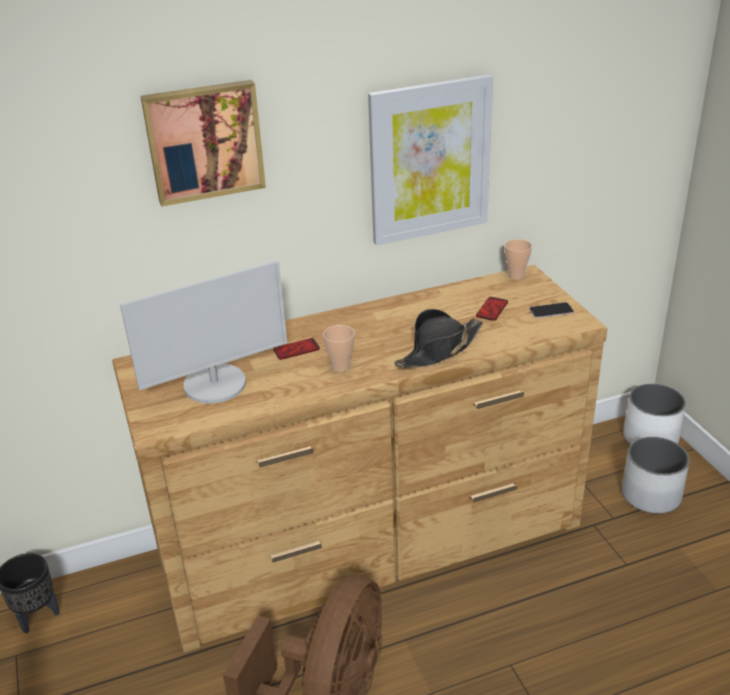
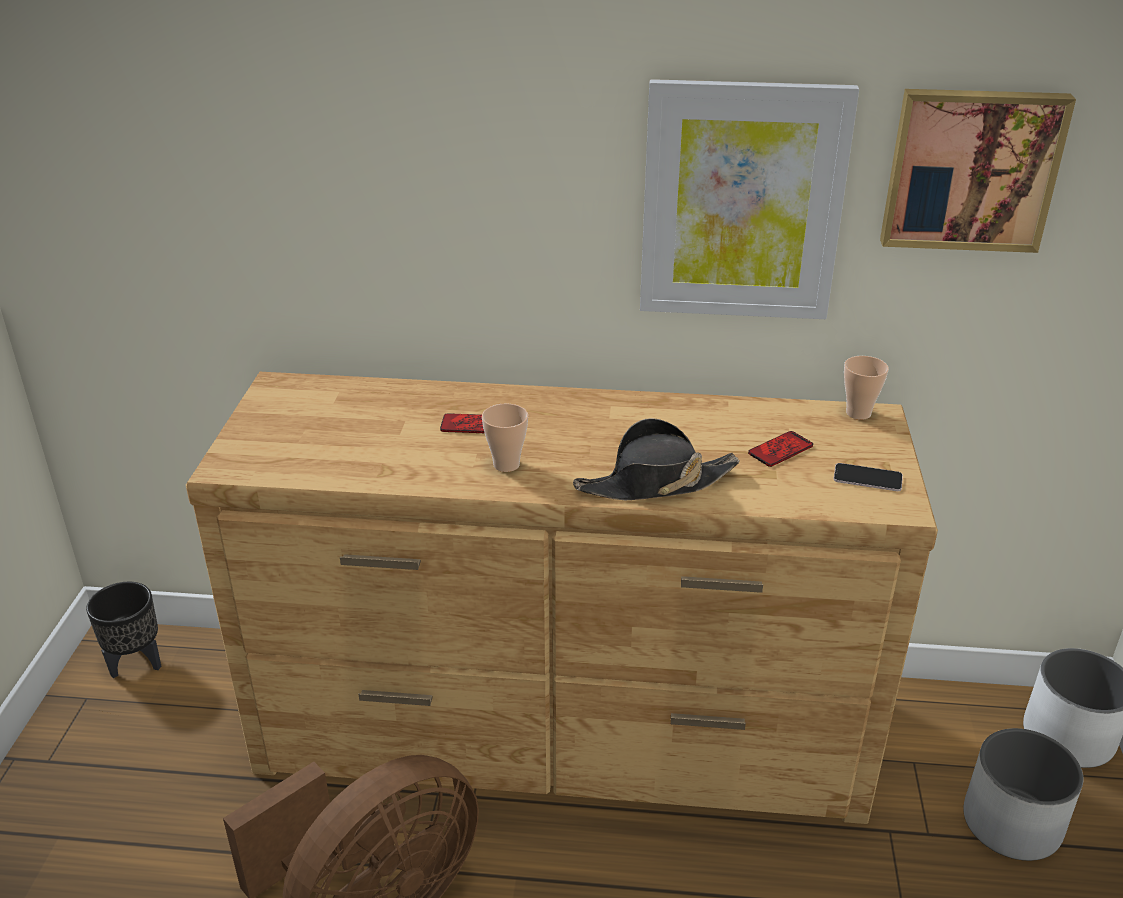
camera: 25 degrees right, 0 degrees up
monitor [120,260,287,404] -> none
picture [140,80,266,207] -> picture moved to [880,89,1076,253]

